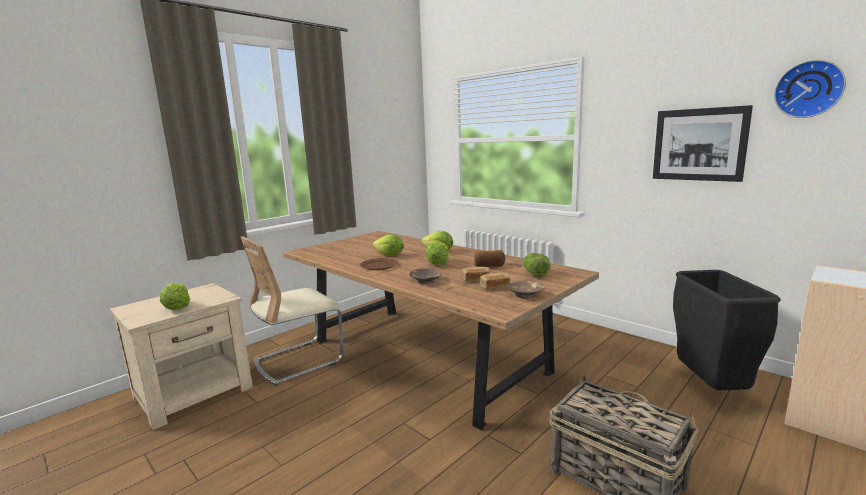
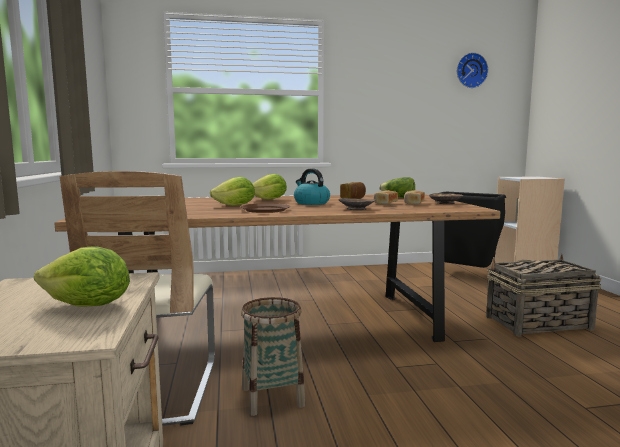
camera: 55 degrees left, 5 degrees down
lettuce [426,241,449,265] -> kettle [294,168,330,205]
picture [653,105,753,182] -> none
none -> basket [241,297,305,416]

